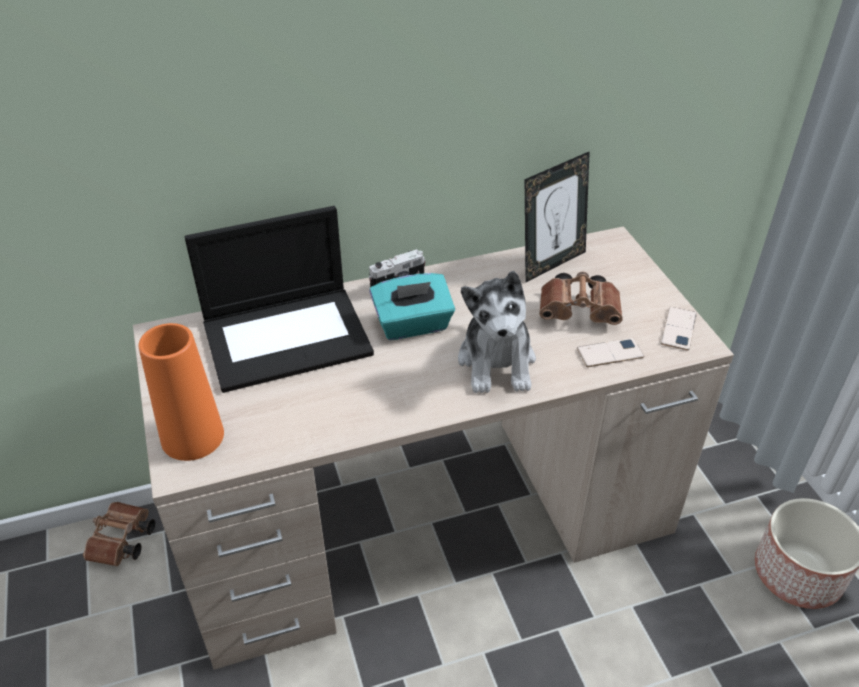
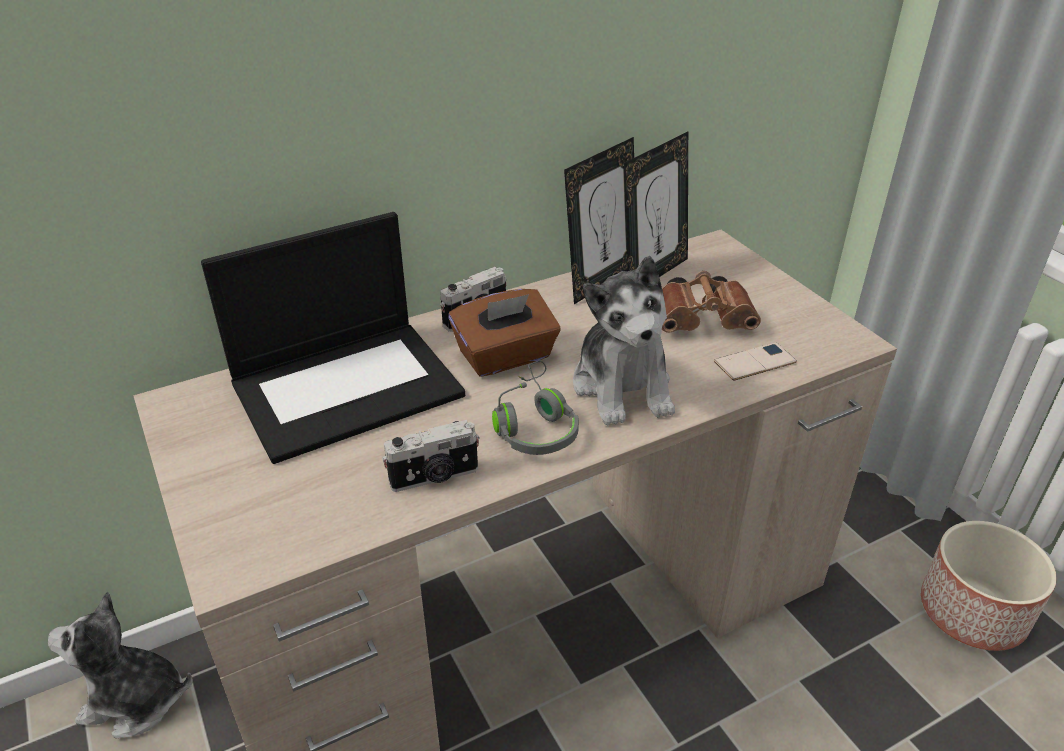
camera: 10 degrees left, 5 degrees down
brown binoculars [83,502,155,566] -> plush toy [48,591,193,738]
orange vase [139,323,224,461] -> none
turquoise tissue box [369,273,455,340] -> brown tissue box [449,289,560,377]
phone [661,307,697,351] -> none
none -> camera [382,420,480,492]
none -> grey headphones [492,361,579,455]
none -> picture frame [564,137,634,304]

